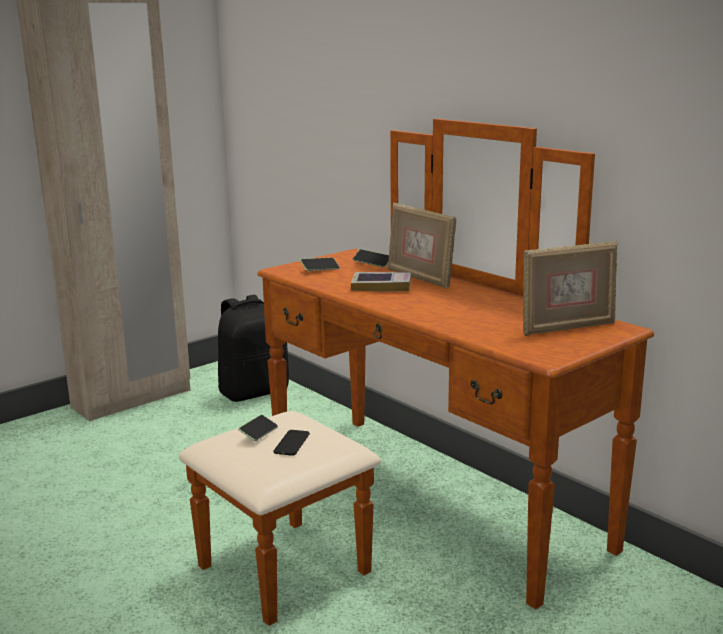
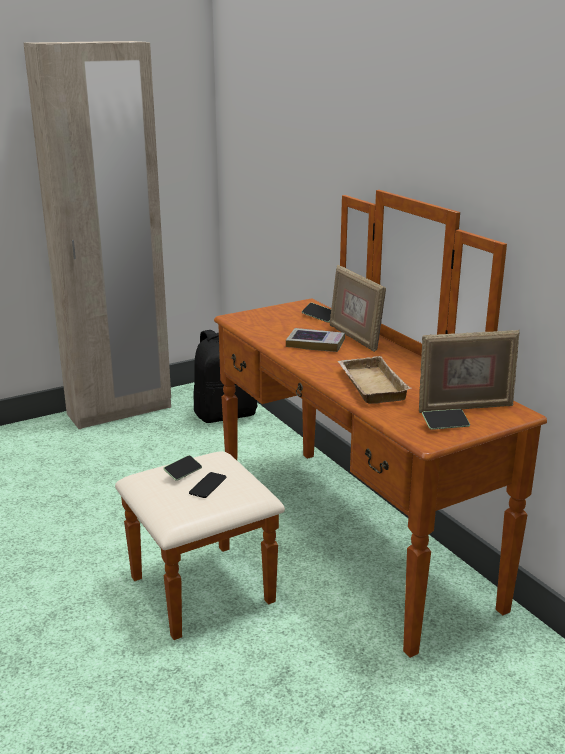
camera: 10 degrees right, 5 degrees up
phone [300,257,340,271] -> phone moved to [422,409,470,430]
none -> beige tray [337,356,412,404]

